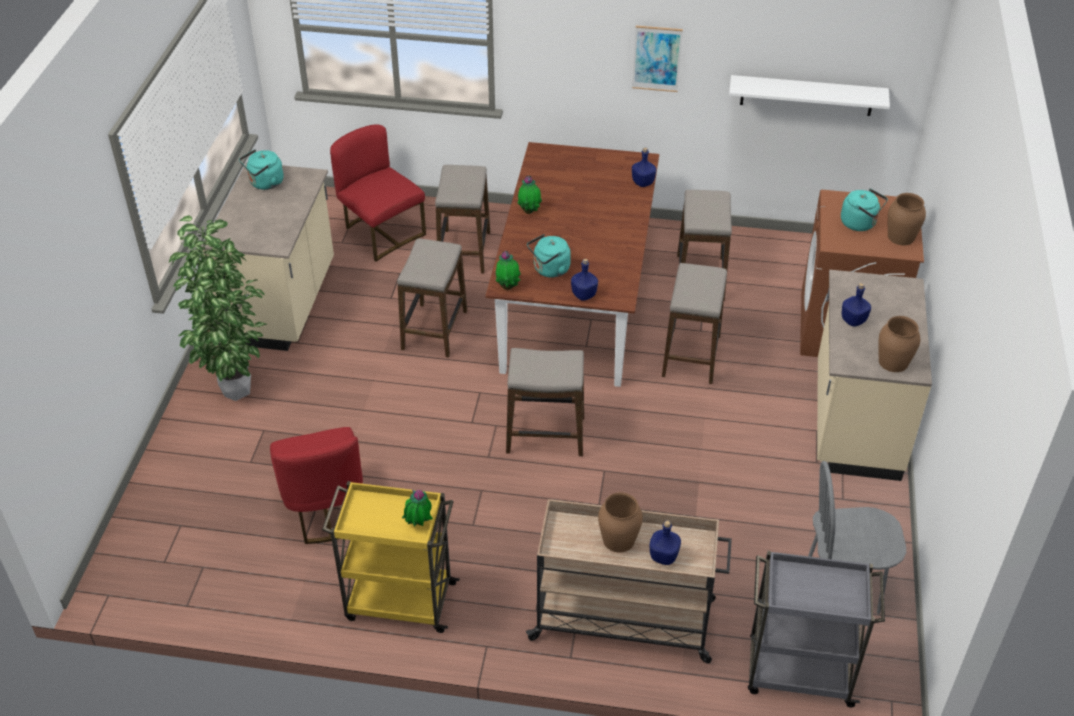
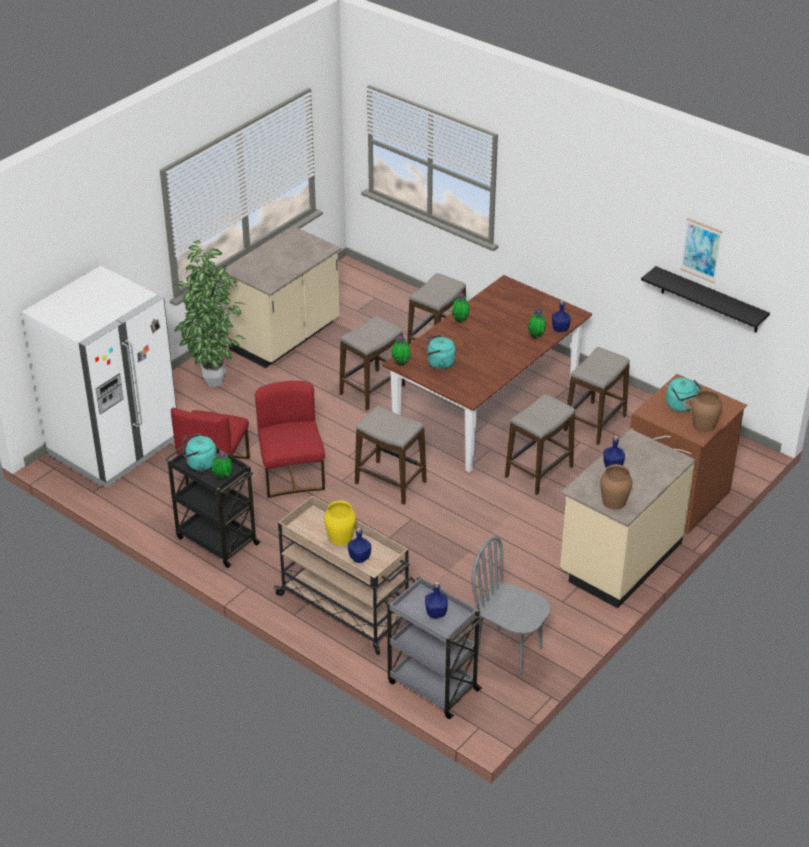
camera: 30 degrees right, 5 degrees down
turquoise kettle [239,149,284,190] -> turquoise kettle moved to [183,433,217,471]
yellow cart [322,481,460,633] -> black cart [165,443,261,568]
red chair [330,124,426,262] -> red chair moved to [255,381,325,498]
blue bottle [571,259,598,301] -> blue bottle moved to [425,582,448,618]
brown vase [598,492,643,553] -> yellow vase [324,500,356,546]
picture [632,26,683,92] -> picture moved to [680,218,723,283]
white shelf [729,75,890,116] -> black shelf [641,266,770,332]
none -> white fridge [22,266,177,488]
none -> potted plant [528,308,546,338]

